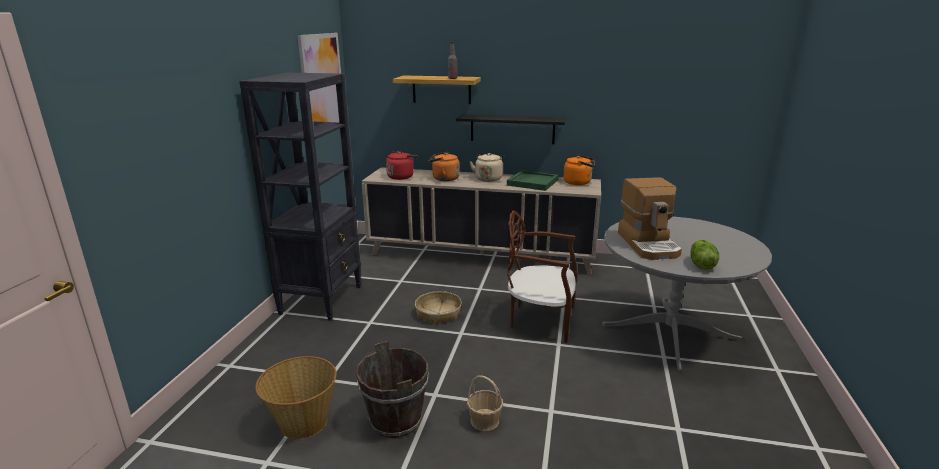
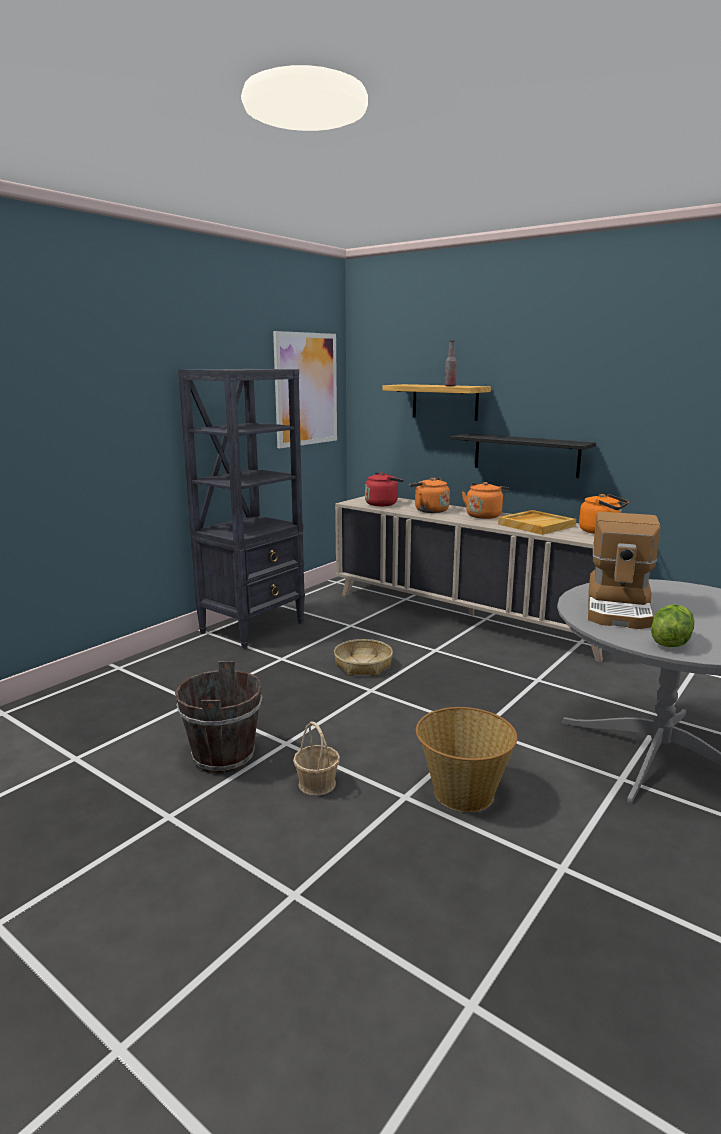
camera: 25 degrees right, 5 degrees down
basket [255,356,337,439] -> basket moved to [416,707,517,812]
beige kettle [470,153,504,182] -> orange kettle [462,482,509,519]
green tray [507,170,559,191] -> beige tray [498,510,576,535]
brown chair [507,210,578,343] -> none

